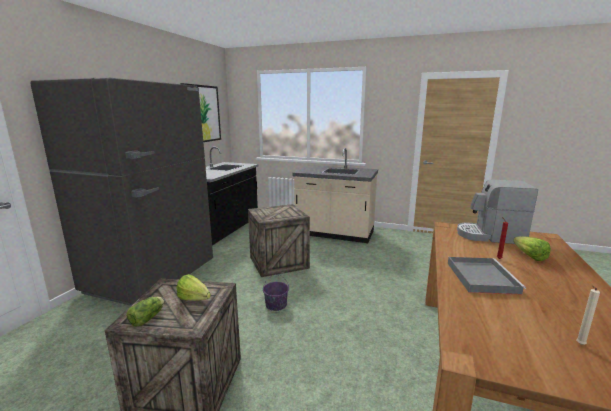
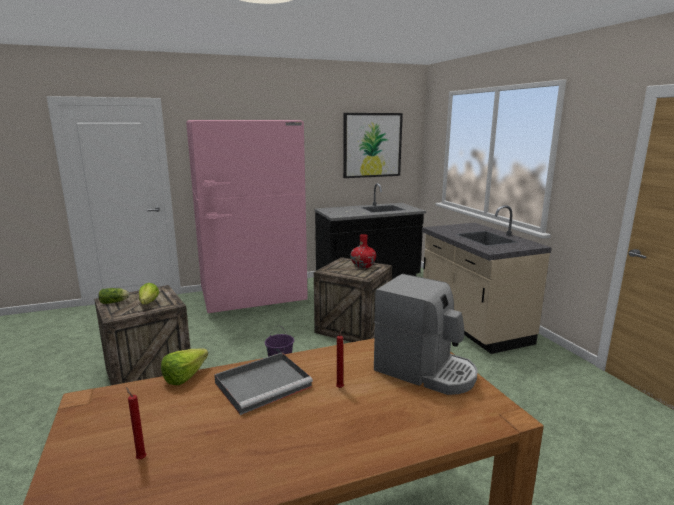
camera: 50 degrees right, 0 degrees up
grey fridge [30,78,213,306] -> pink fridge [186,120,308,313]
coffee machine [457,179,538,244] -> coffee machine turned 150 degrees clockwise [374,274,478,395]
lettuce [513,237,551,261] -> lettuce moved to [161,349,208,385]
beige candle [576,286,600,345] -> red candle [126,387,147,459]
none -> red vase [350,234,376,268]

